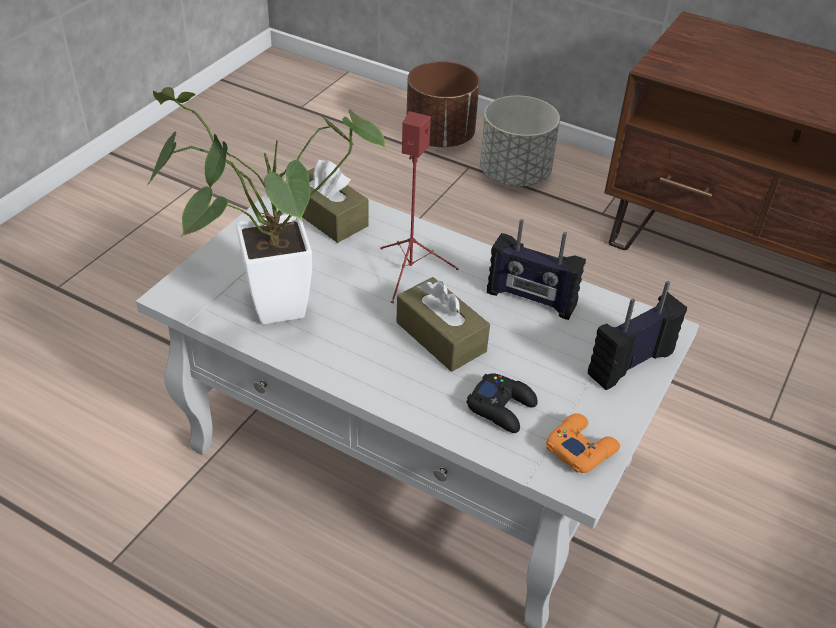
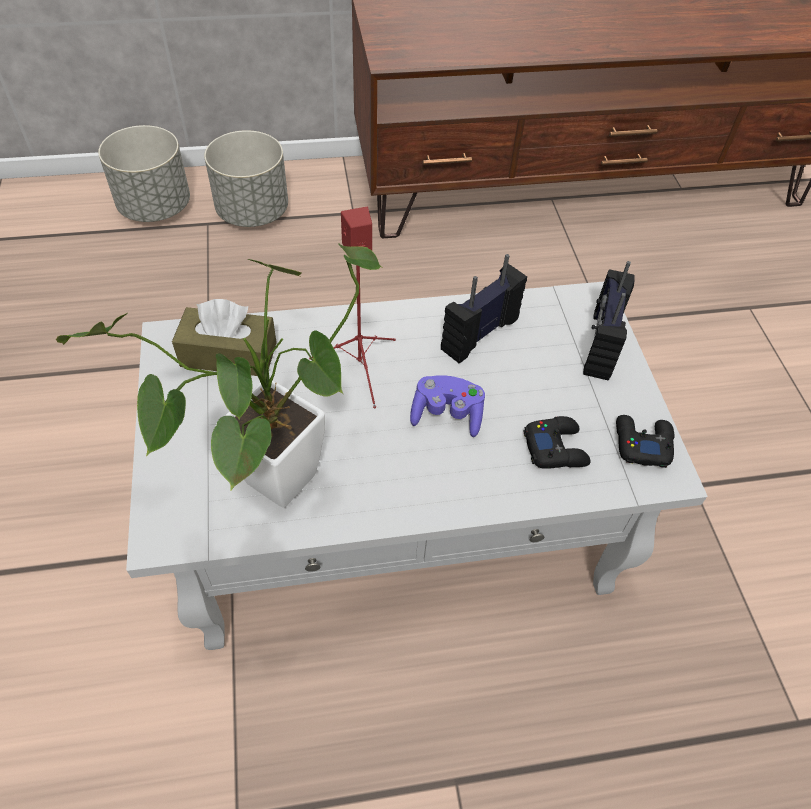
camera: 40 degrees left, 10 degrees up
brown tissue box [396,277,490,372] -> purple game controller [410,376,485,437]
brown planter [407,61,480,147] -> grey planter [98,125,190,222]
radio [487,219,586,320] -> radio turned 150 degrees clockwise [441,254,527,363]
orange game controller [546,413,620,473] -> black game controller [616,415,675,468]

